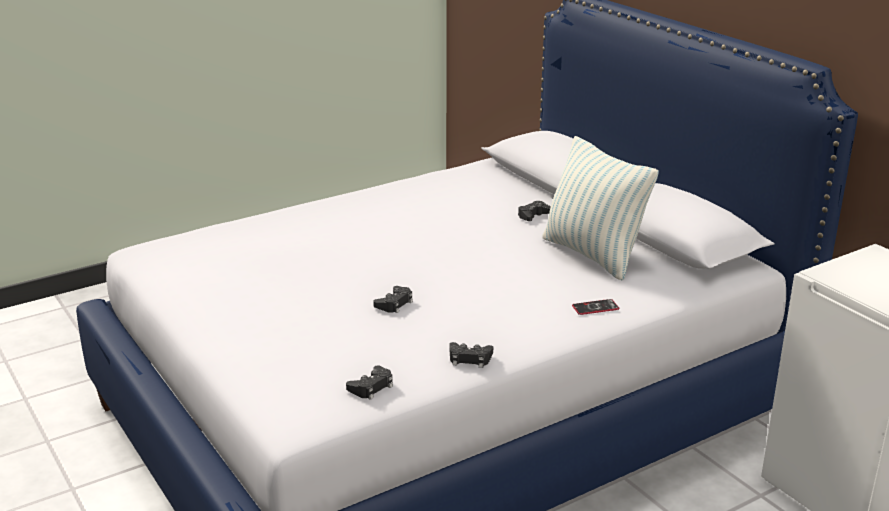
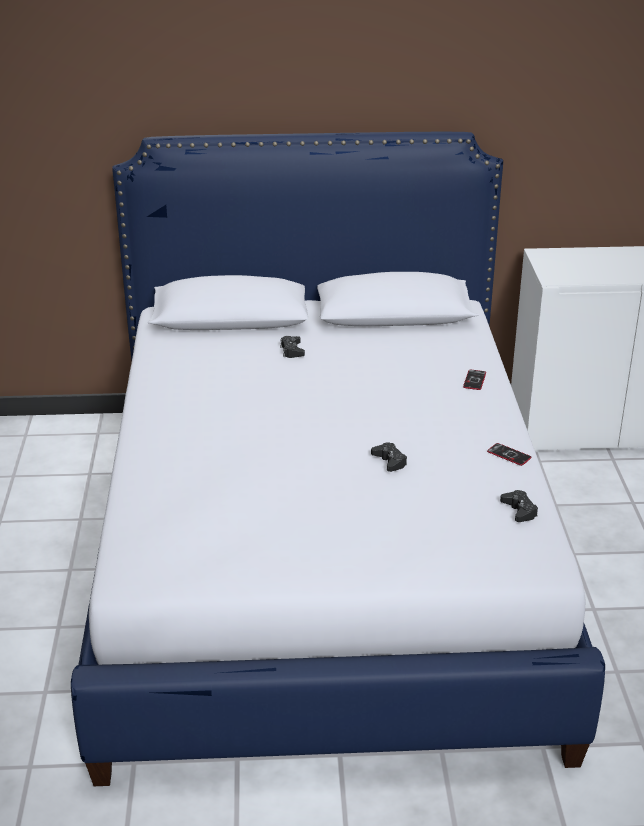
camera: 60 degrees left, 5 degrees up
black game controller [449,342,493,368] -> phone [487,443,532,466]
pillow [542,136,659,280] -> none

